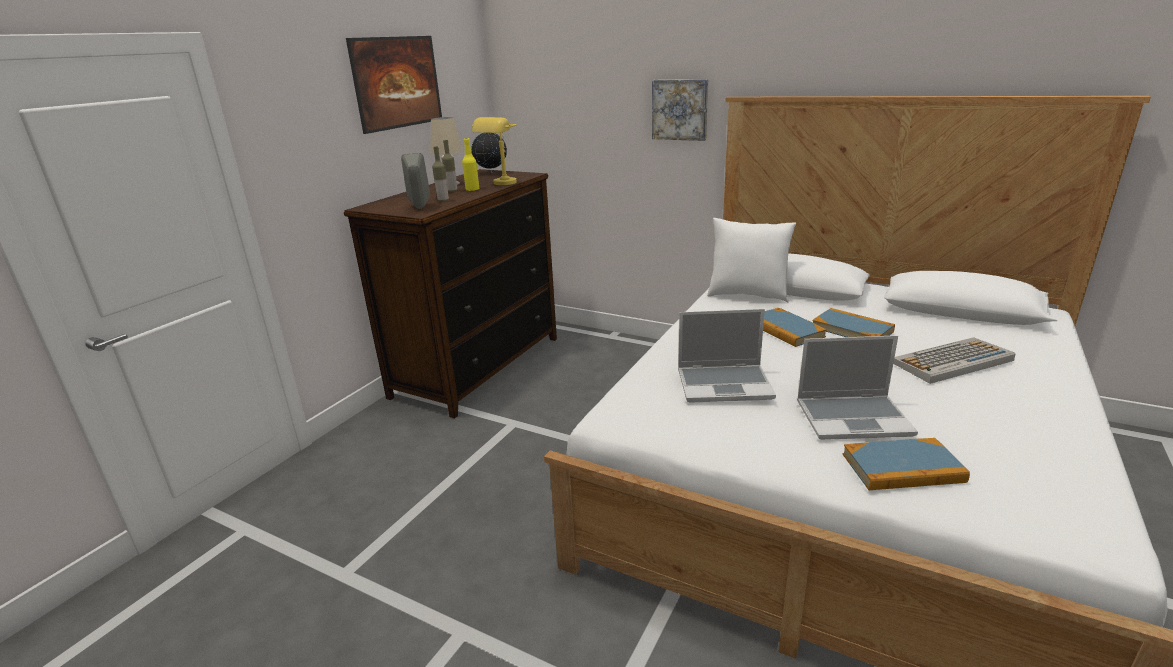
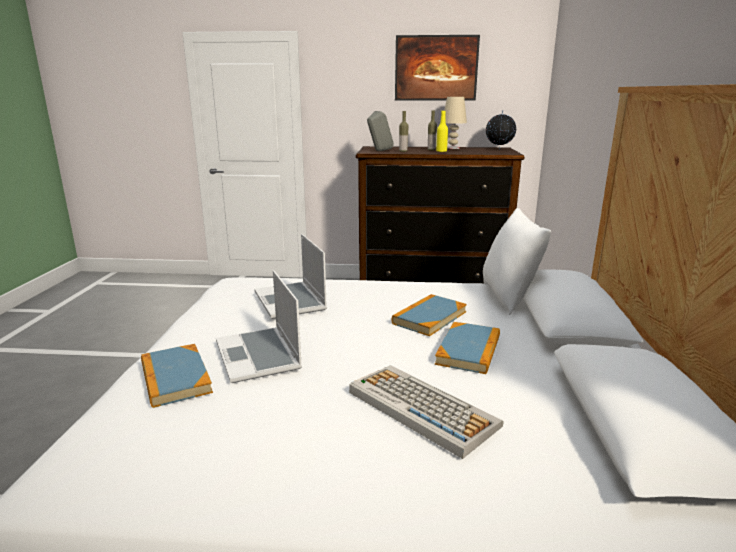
camera: 65 degrees right, 5 degrees down
yellow table lamp [472,117,517,185] -> none
picture [652,79,708,141] -> none

